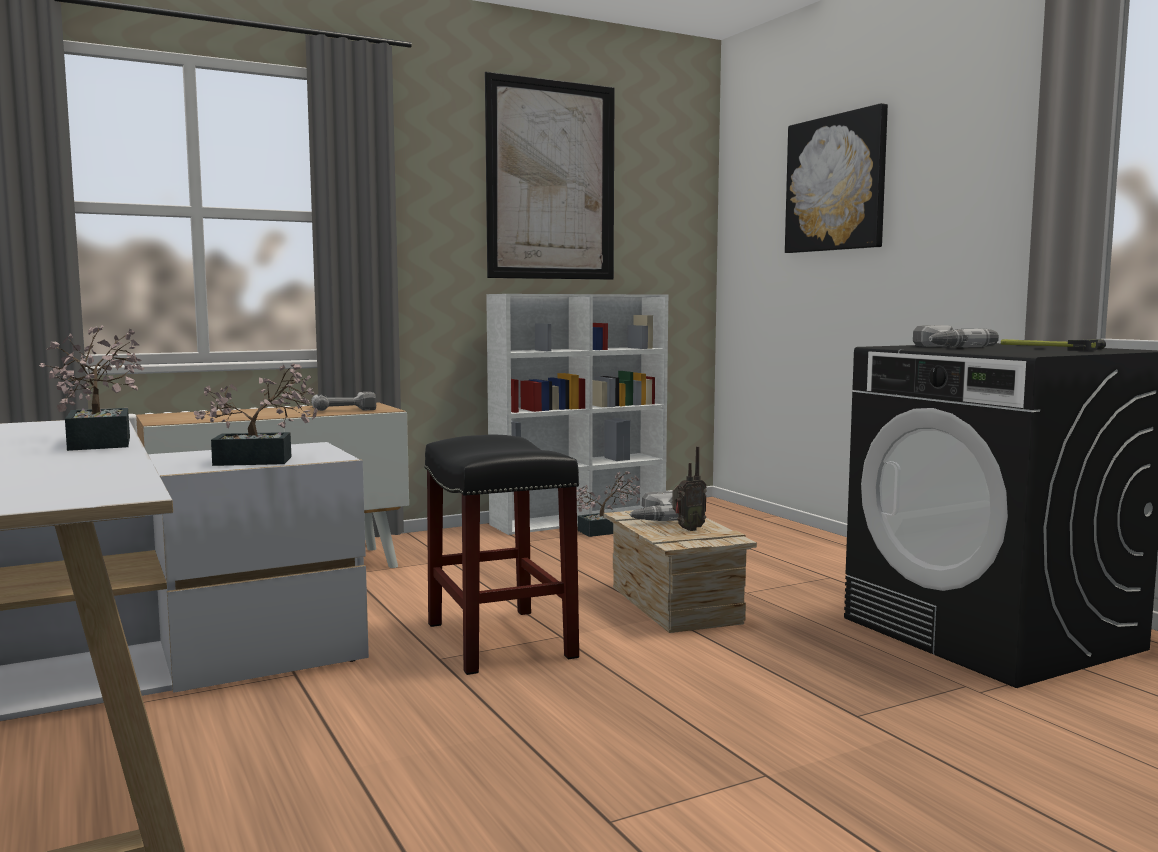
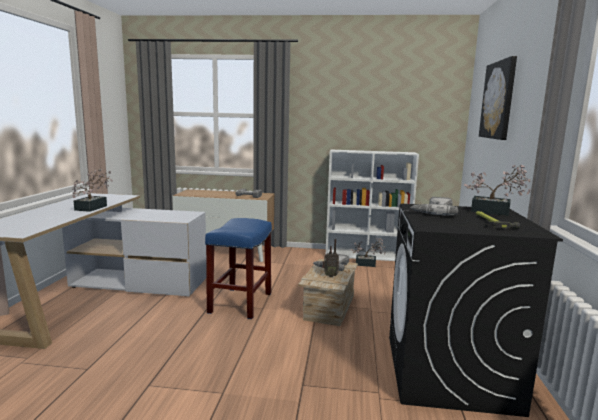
camera: 35 degrees right, 5 degrees up
potted plant [194,363,318,466] -> potted plant moved to [464,165,531,216]
black stool [424,435,579,675] -> blue stool [205,218,272,319]
picture [485,72,615,280] -> none

